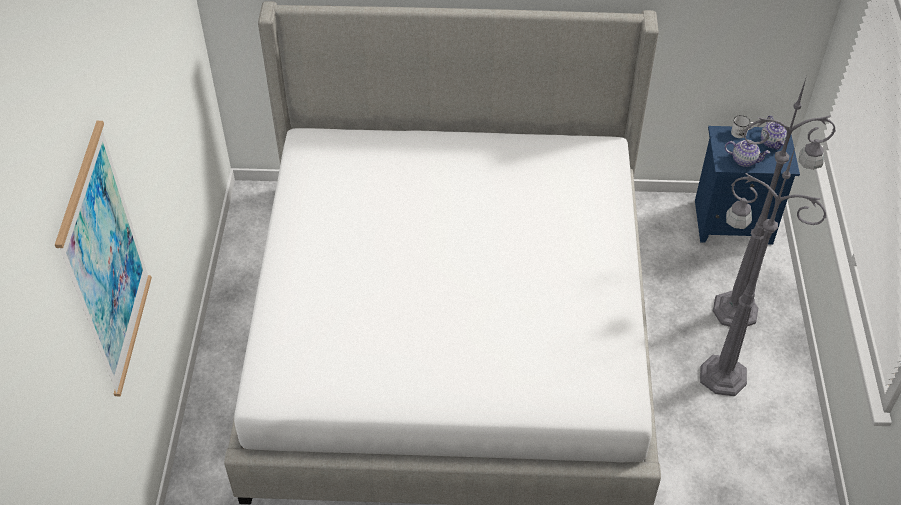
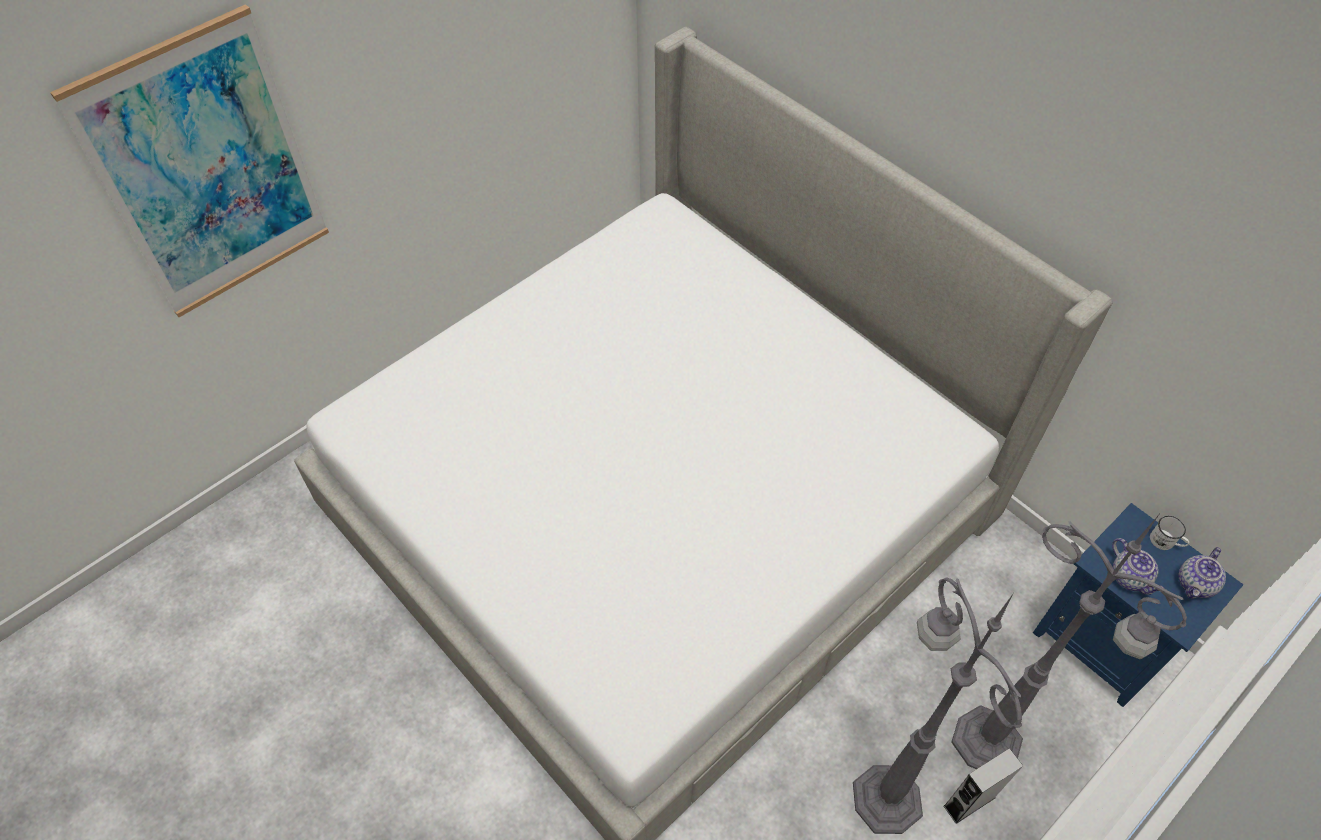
camera: 45 degrees right, 5 degrees up
none -> grey speaker [944,748,1023,824]

